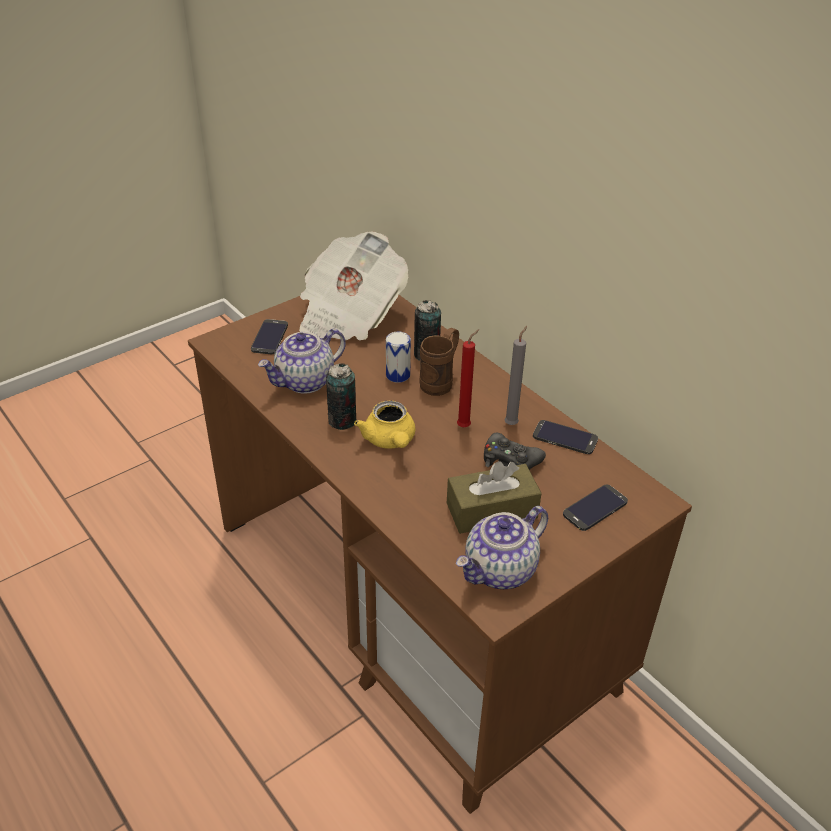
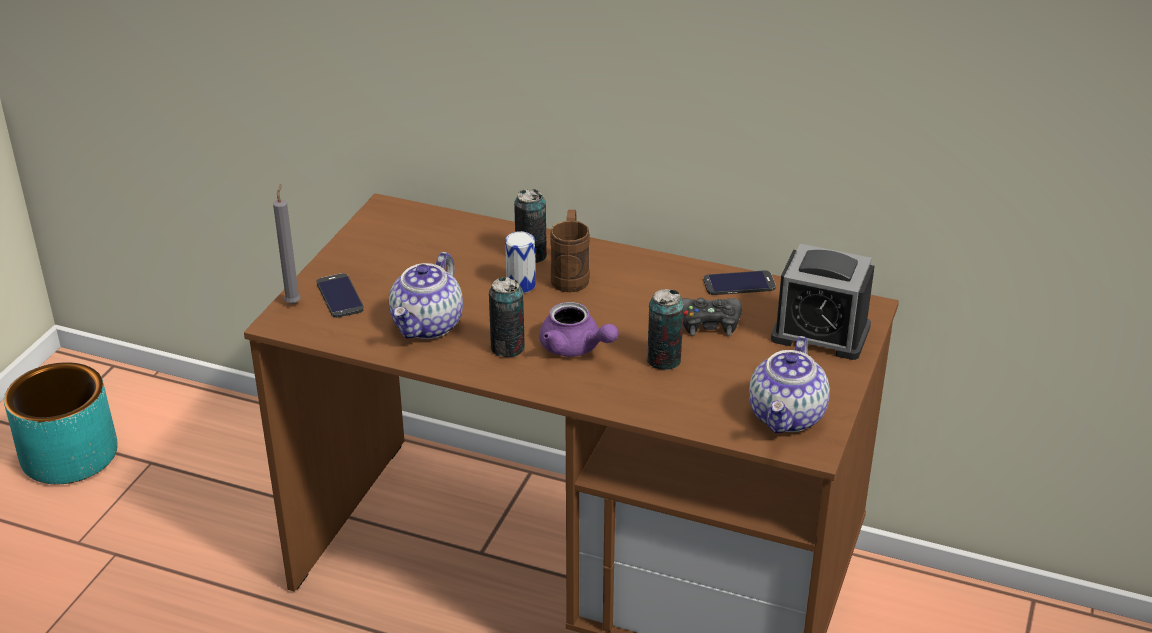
camera: 30 degrees left, 5 degrees down
newspaper [299,231,409,341] -> none
yellow teapot [354,401,416,449] -> purple teapot [539,302,619,357]
brown tissue box [447,461,542,534] -> none
red candle [457,329,479,427] -> none
grey candle [504,326,527,425] -> grey candle moved to [273,184,301,304]
phone [563,485,628,531] -> alarm clock [771,244,875,360]
none -> turquoise planter [4,362,118,485]
none -> can [646,289,684,370]

